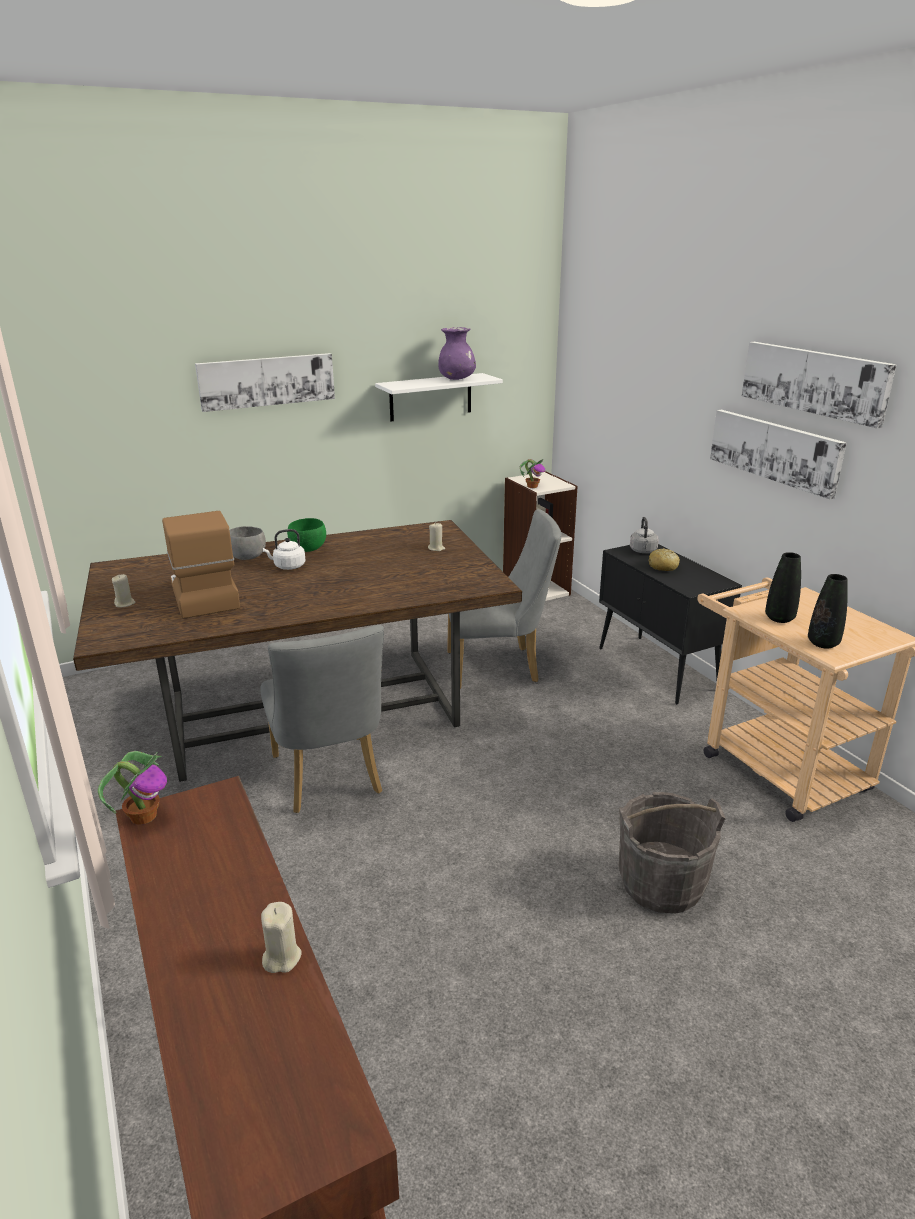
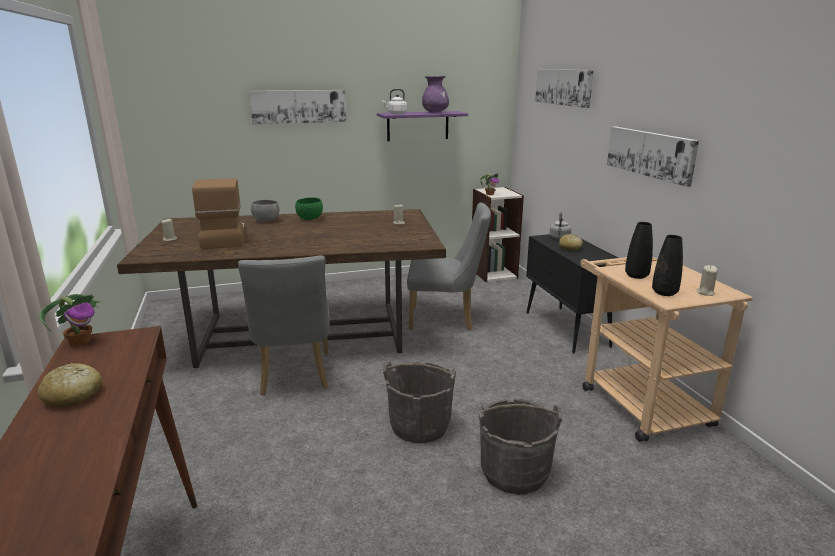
camera: 10 degrees right, 5 degrees down
beige candle [261,902,302,973] -> beige candle moved to [697,265,718,296]
white kettle [263,529,305,570] -> white kettle moved to [382,89,407,114]
white shelf [375,373,503,421] -> purple shelf [377,111,468,141]
picture [742,342,897,429] -> picture moved to [535,69,594,108]
none -> bread [38,363,102,407]
none -> grey bucket [383,361,456,443]

